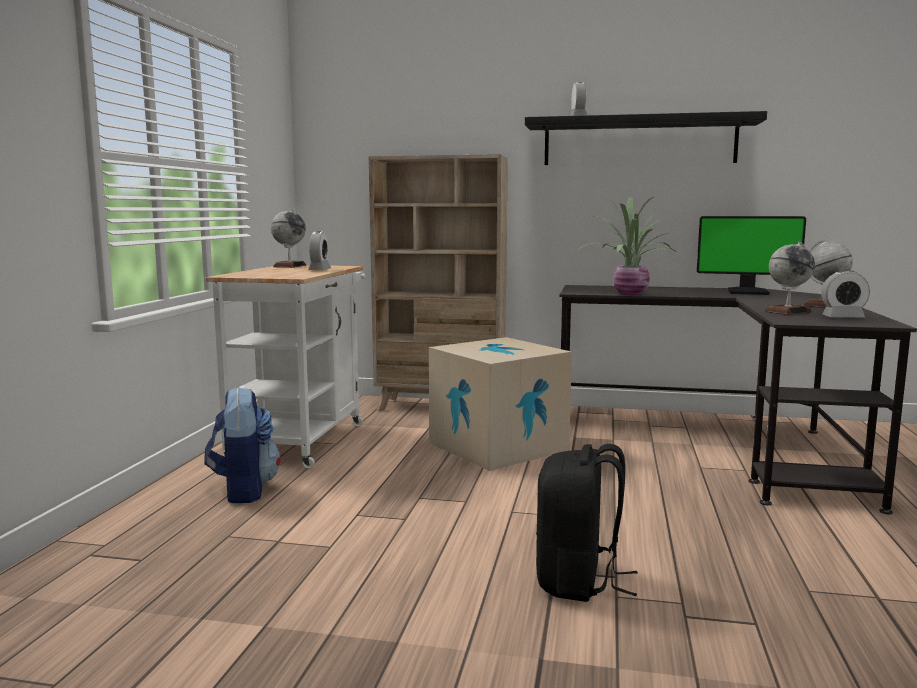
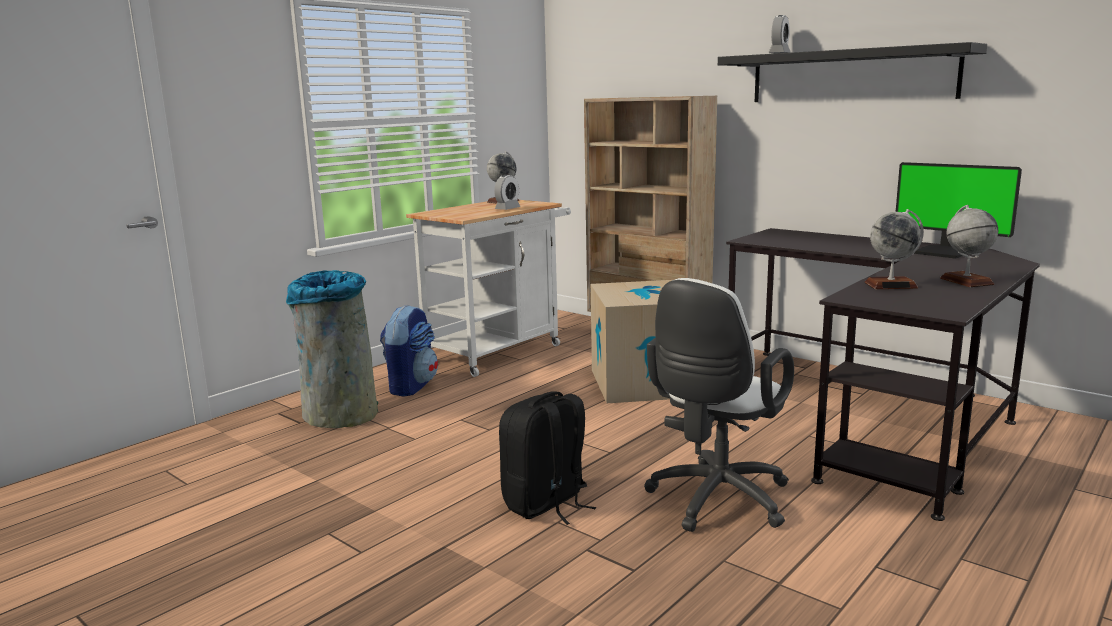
camera: 30 degrees right, 5 degrees up
potted plant [580,197,676,295] -> none
alarm clock [821,270,870,317] -> none
none -> grey trash can [286,270,378,428]
none -> white office chair [644,278,794,532]

